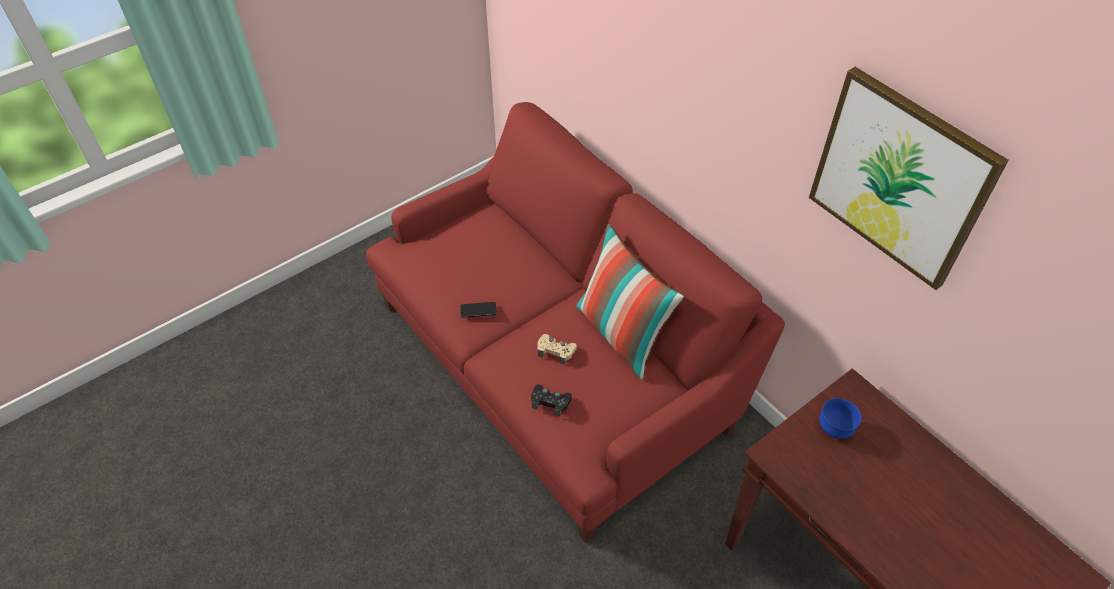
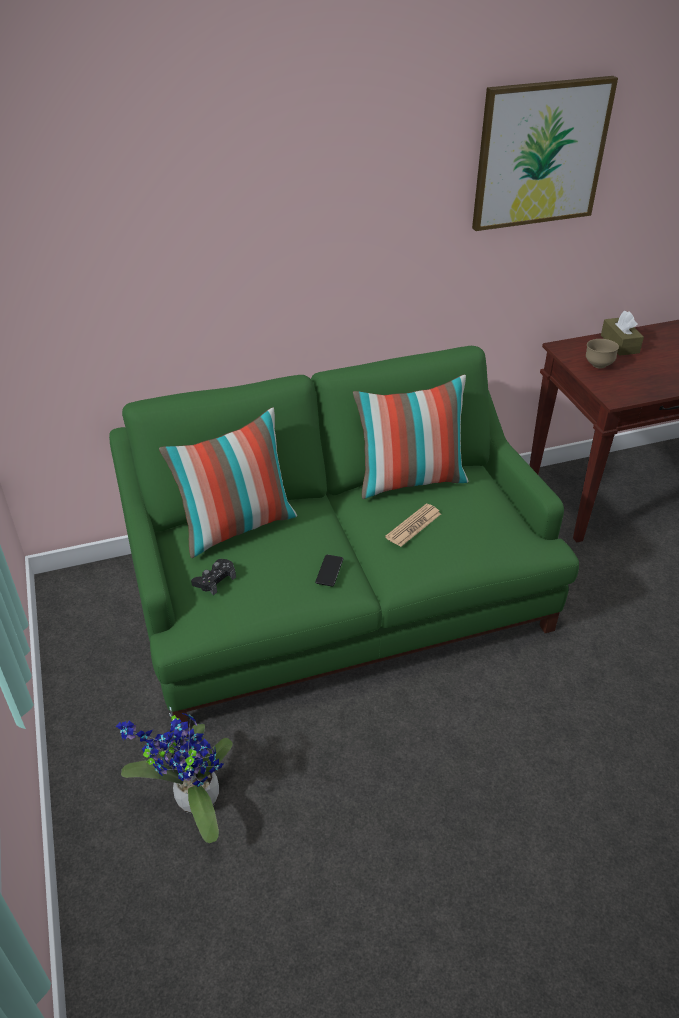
camera: 70 degrees left, 10 degrees down
red sofa [366,102,785,543] -> green sofa [109,346,579,728]
black game controller [531,384,572,416] -> black game controller moved to [191,559,236,595]
beige game controller [537,334,577,364] -> newspaper [385,504,441,547]
blue bowl [819,398,862,439] -> brown bowl [586,339,619,369]
none -> potted plant [116,707,233,843]
none -> pillow [159,407,297,558]
none -> brown tissue box [601,311,644,356]

